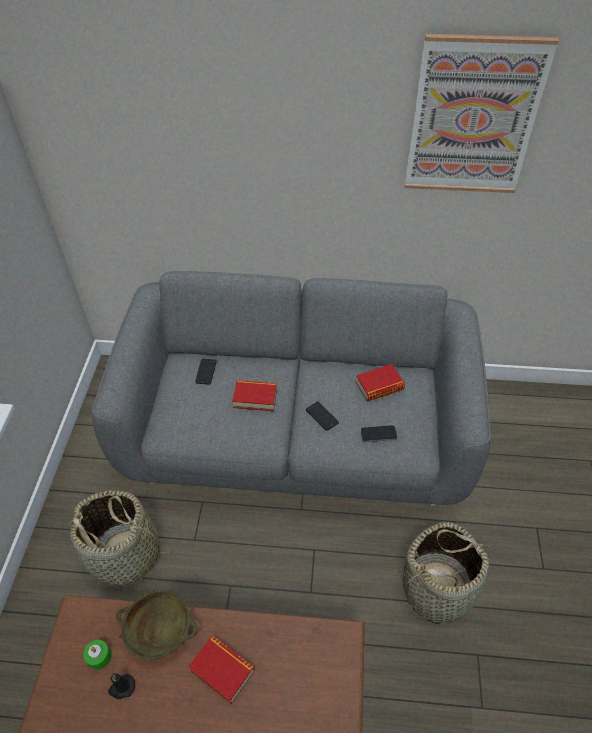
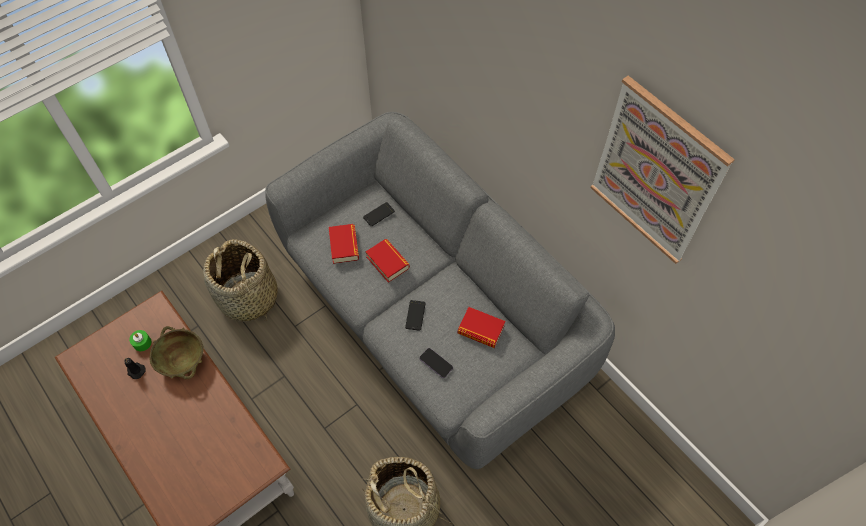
camera: 45 degrees right, 10 degrees up
book [188,636,255,704] -> book moved to [329,224,359,264]

